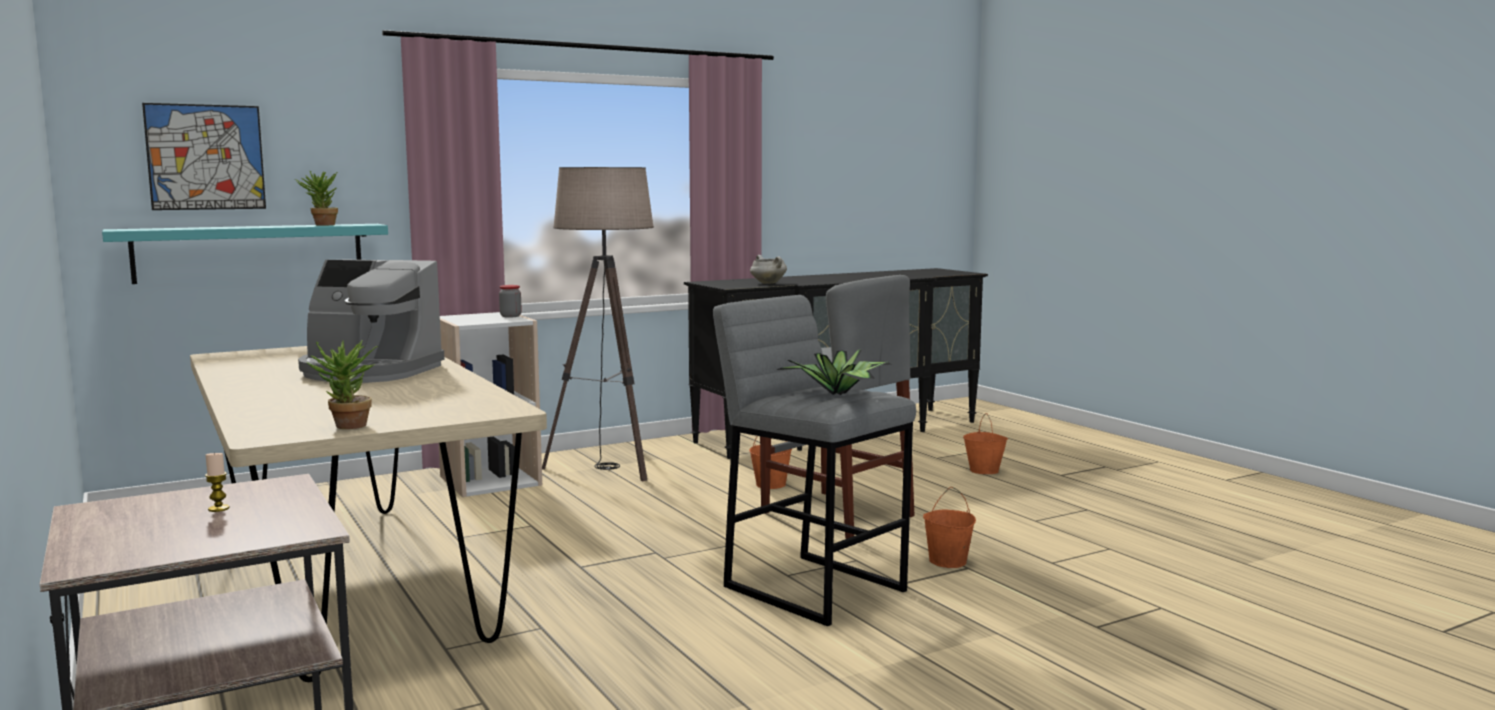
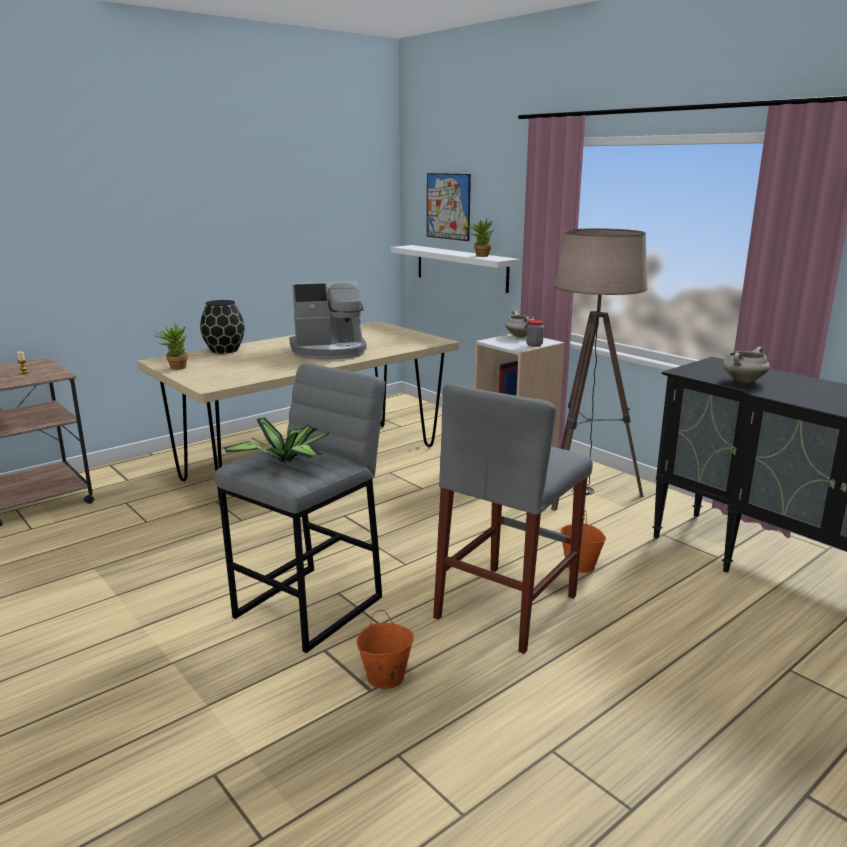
camera: 80 degrees right, 10 degrees up
turquoise shelf [102,224,388,284] -> white shelf [391,245,519,293]
coffee machine [298,259,445,383] -> coffee machine turned 105 degrees counterclockwise [289,281,367,359]
orange bucket [963,413,1008,474] -> none
none -> black vase [200,300,245,354]
none -> white cooking pot [505,311,534,338]

